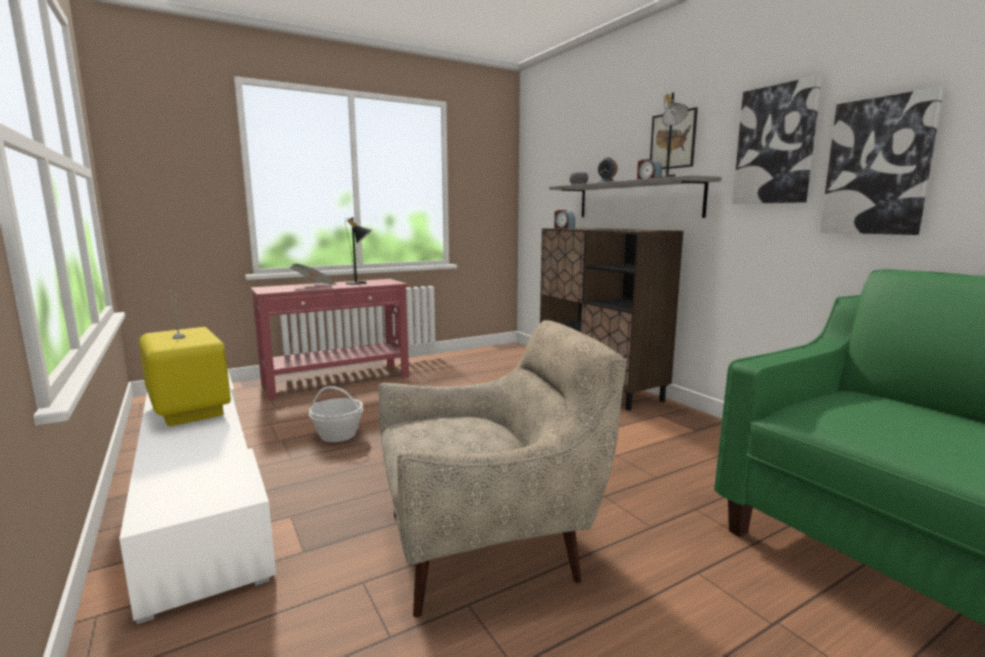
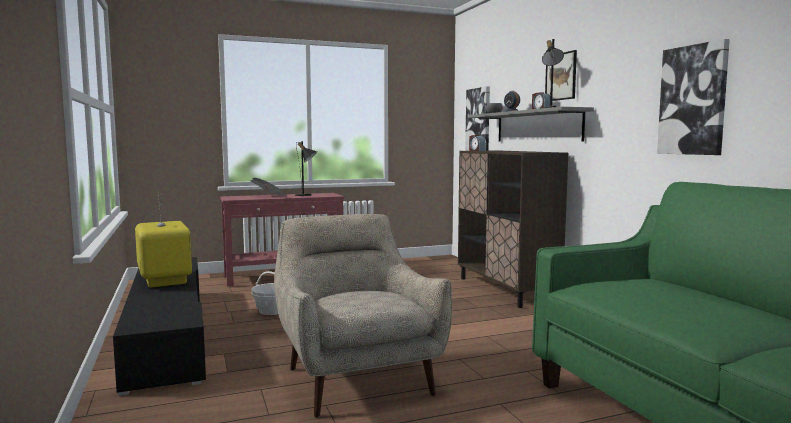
camera: 10 degrees right, 5 degrees down
white tv stand [119,368,276,624] -> black tv stand [113,257,206,396]
beige armchair [379,320,627,618] -> beige armchair turned 105 degrees counterclockwise [274,214,452,418]
picture [732,76,822,204] -> picture moved to [465,86,490,151]

